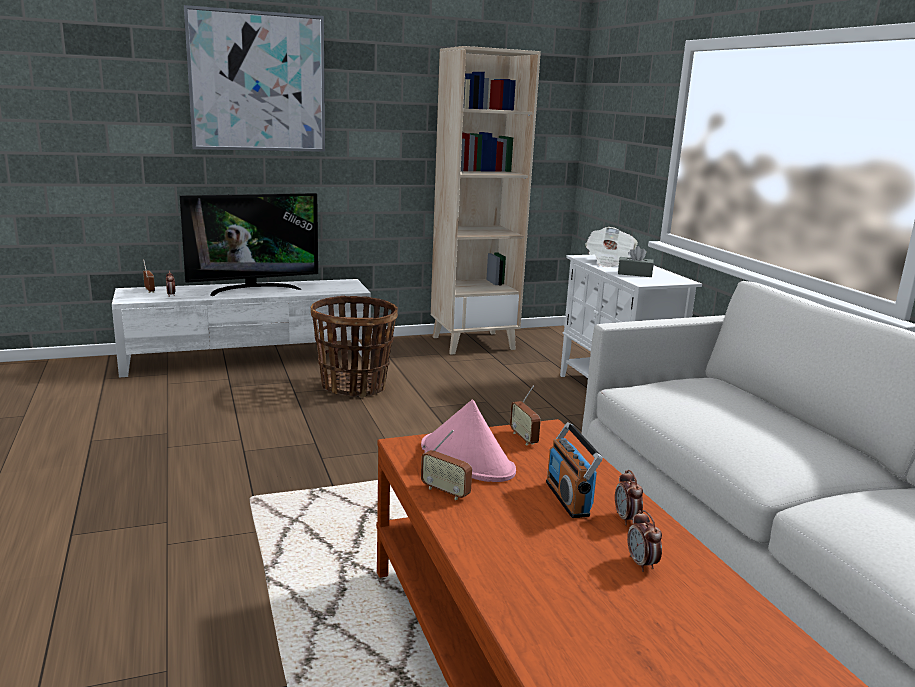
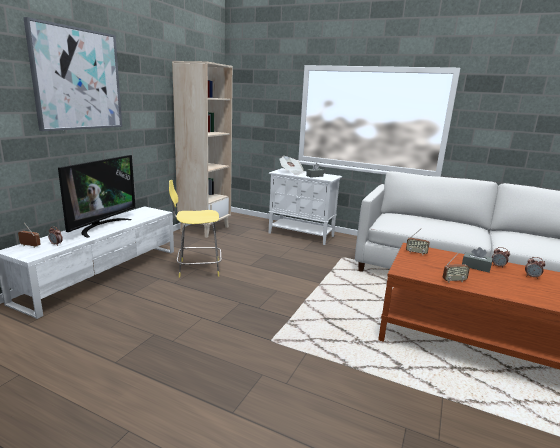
camera: 45 degrees left, 0 degrees up
basket [311,296,398,397] -> yellow stool [169,180,222,278]
pink hat [421,400,516,482] -> none
radio [546,422,603,518] -> grey tissue box [462,247,493,273]

